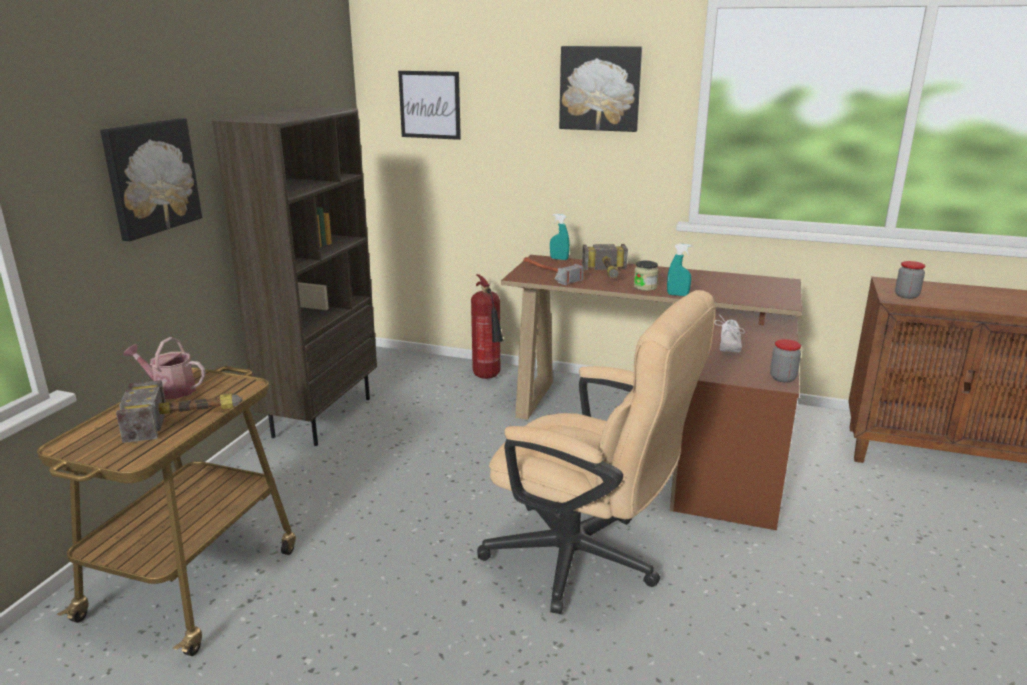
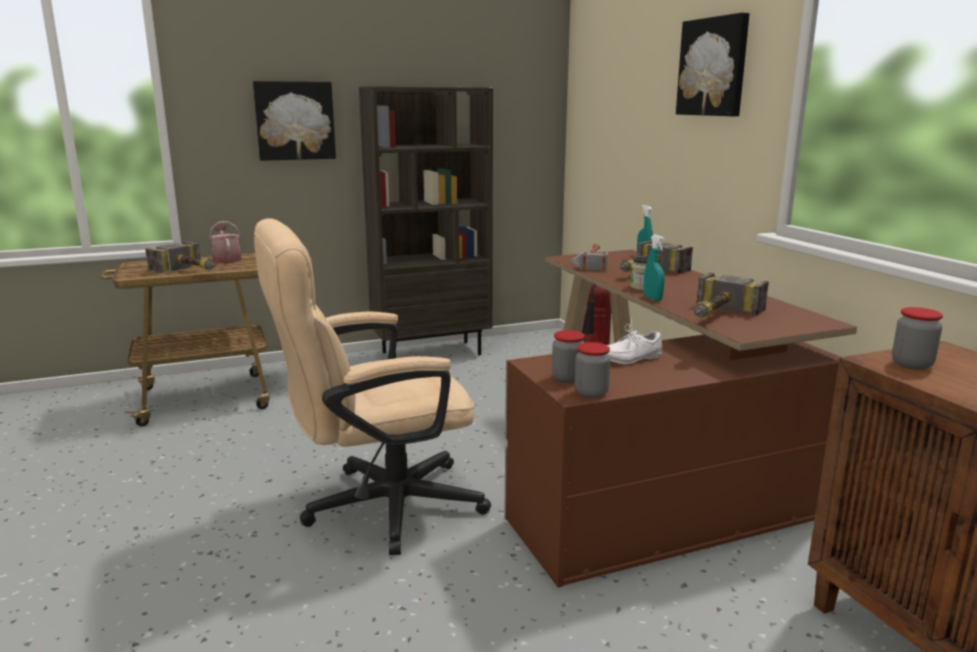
camera: 50 degrees right, 5 degrees down
picture [398,71,461,140] -> none
beige office chair [477,290,716,614] -> beige office chair turned 75 degrees clockwise [254,218,491,555]
none -> jar [552,330,585,383]
none -> hammer [693,273,769,318]

